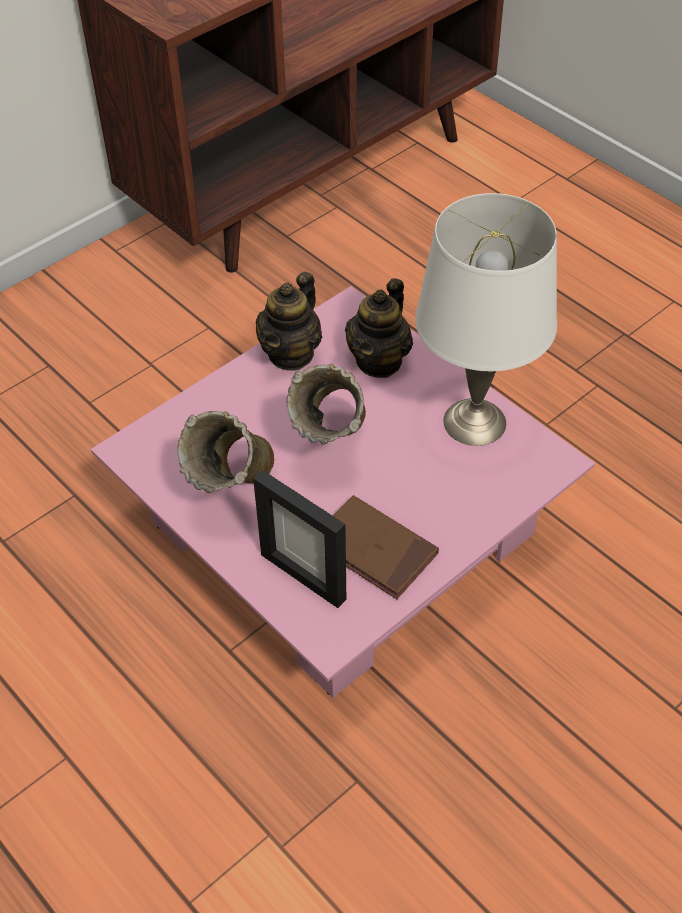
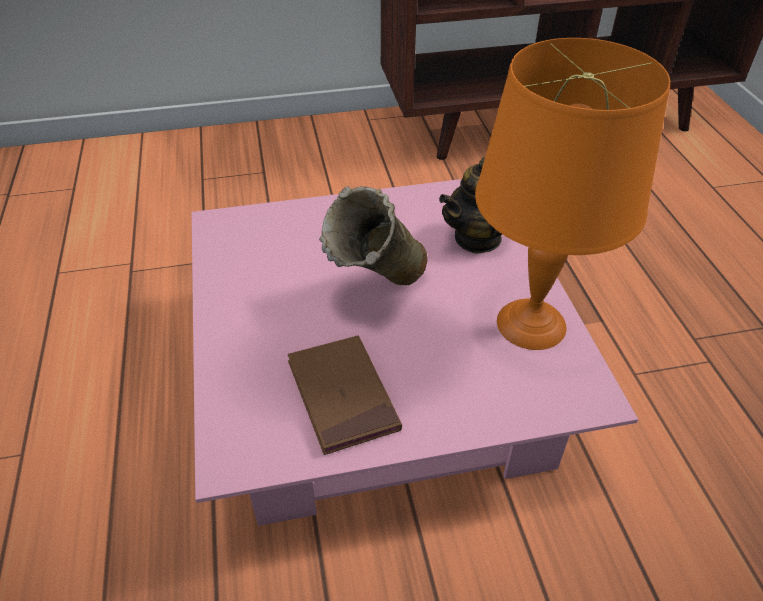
camera: 30 degrees right, 5 degrees down
beige vase [177,411,274,493] -> none
picture frame [253,470,346,608] -> none
teapot [256,272,322,371] -> none
white table lamp [415,193,557,446] -> orange table lamp [475,38,670,350]

